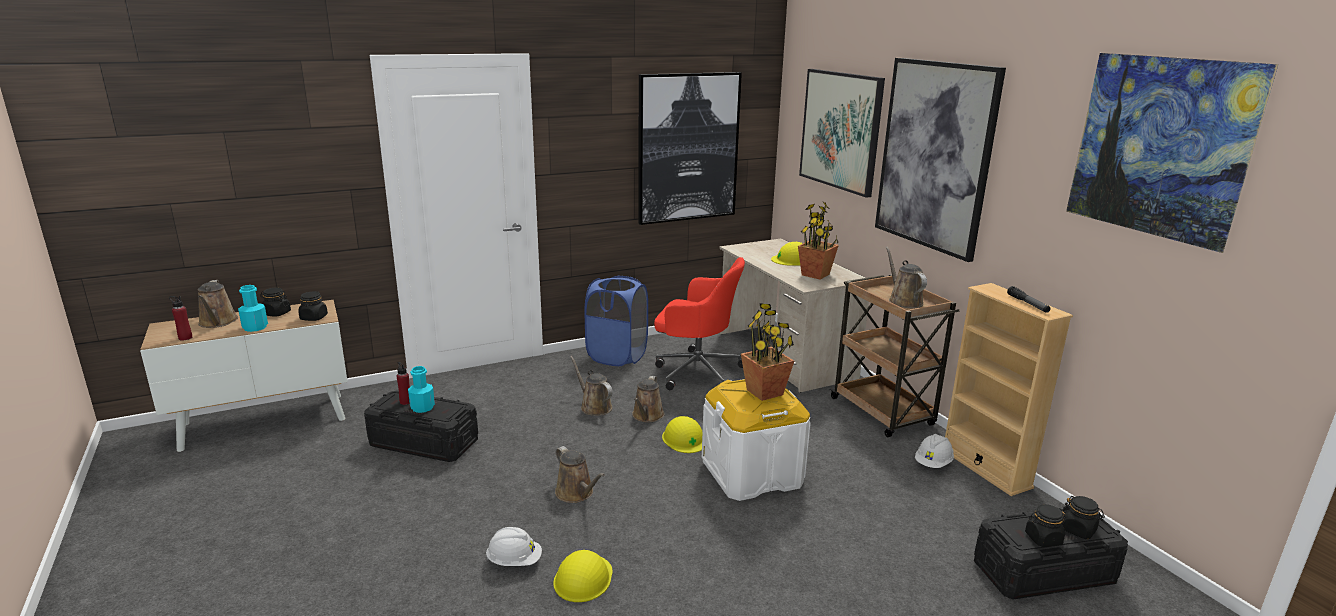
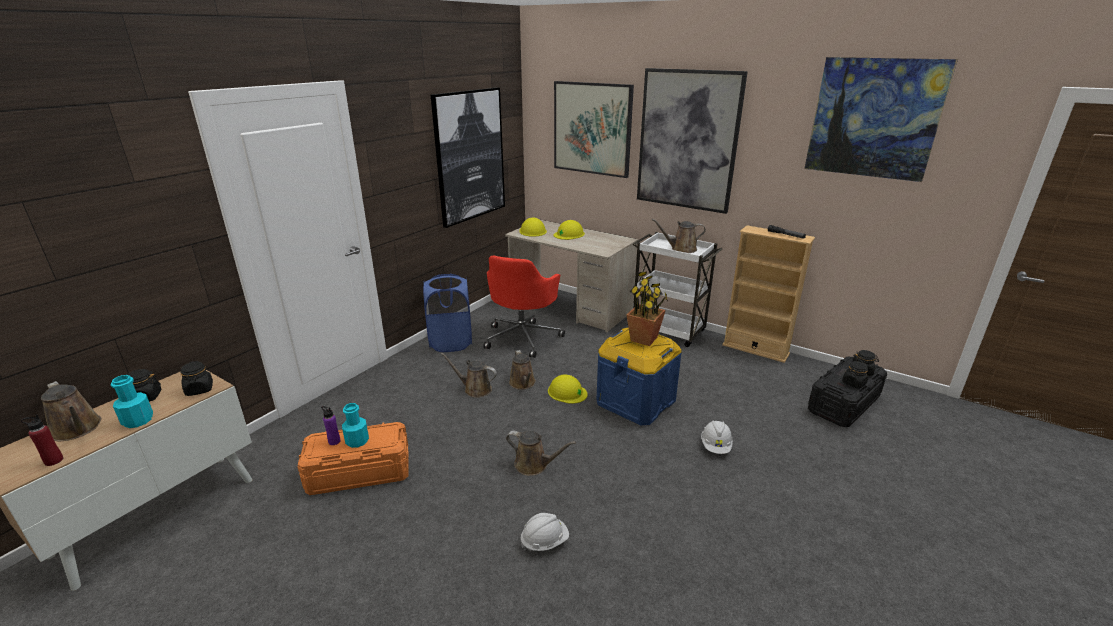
camera: 30 degrees left, 5 degrees up
black storage box [364,391,478,462] -> orange storage box [298,422,409,495]
red bottle [396,362,410,405] -> purple bottle [321,406,340,445]
yellow hard hat [554,550,613,602] -> yellow hard hat moved to [519,218,547,237]
red office chair [654,257,745,390] -> red office chair turned 120 degrees clockwise [483,255,565,358]
white storage box [702,379,811,501] -> blue storage box [596,328,682,425]
potted plant [798,202,839,280] -> none
brown cart [830,274,960,437] -> white cart [627,232,722,347]
brown watering can [886,247,927,308] -> brown watering can turned 45 degrees counterclockwise [652,219,706,253]
white hard hat [915,434,954,468] -> white hard hat moved to [701,420,733,454]

